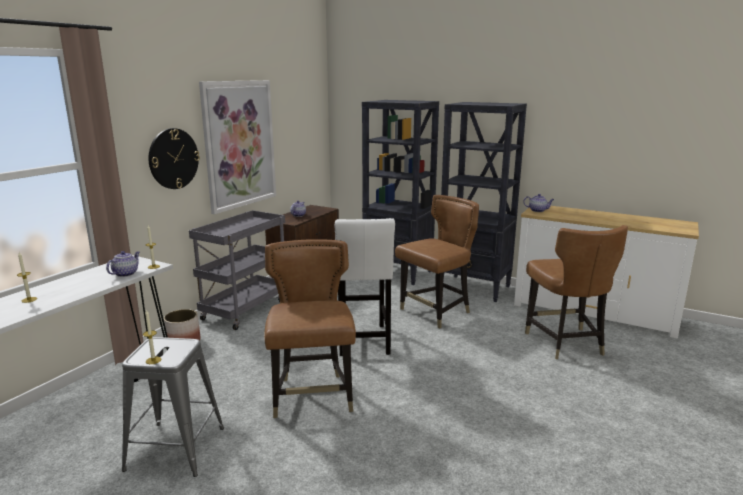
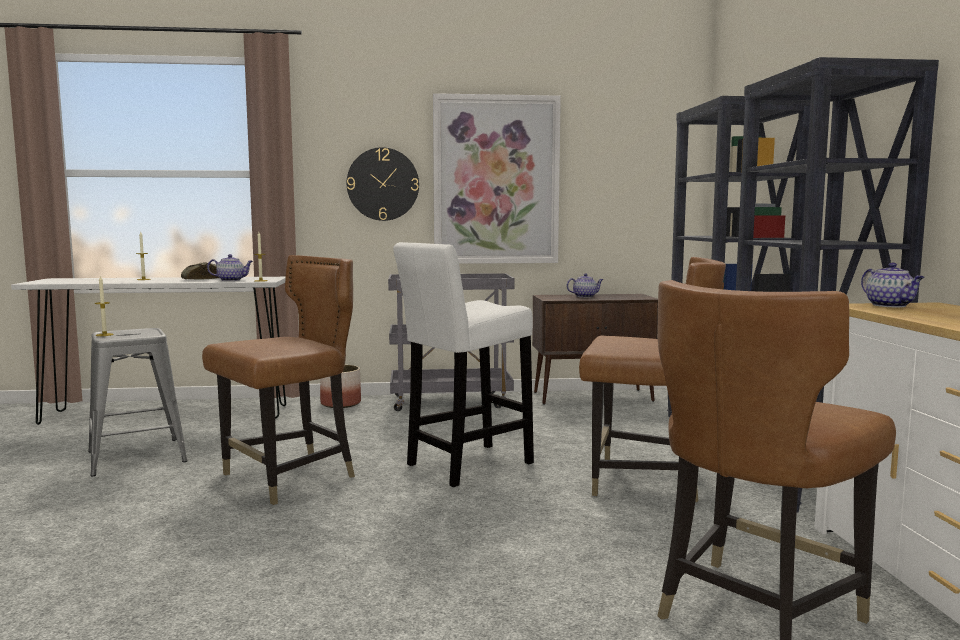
camera: 55 degrees right, 10 degrees down
none -> bread [181,262,219,279]

